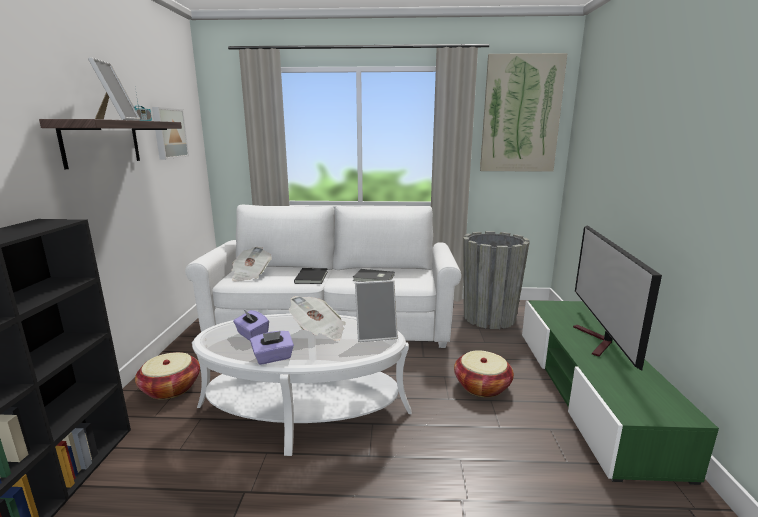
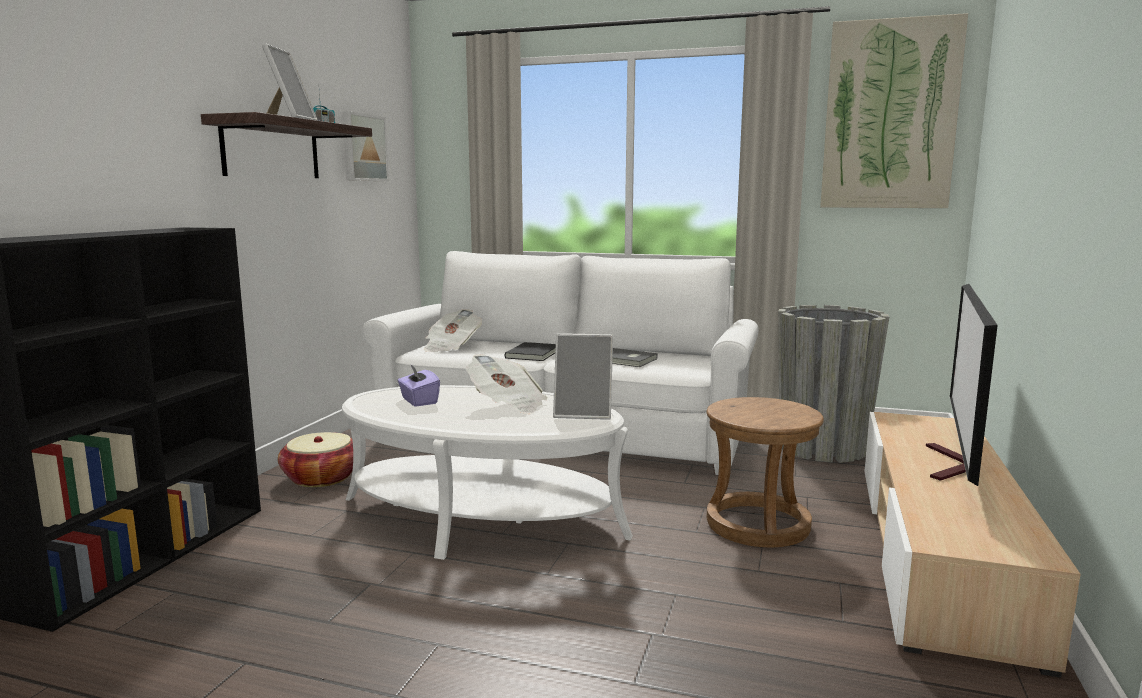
camera: 15 degrees right, 5 degrees down
purple tissue box [250,331,294,365] -> none
basket [454,350,514,397] -> brown stool [706,397,824,547]
green tv stand [522,300,719,485] -> beige tv stand [864,412,1081,678]

